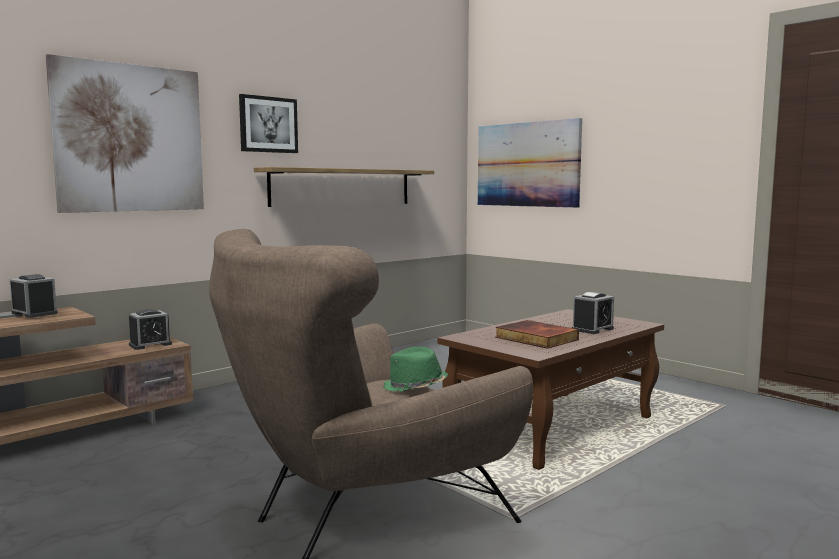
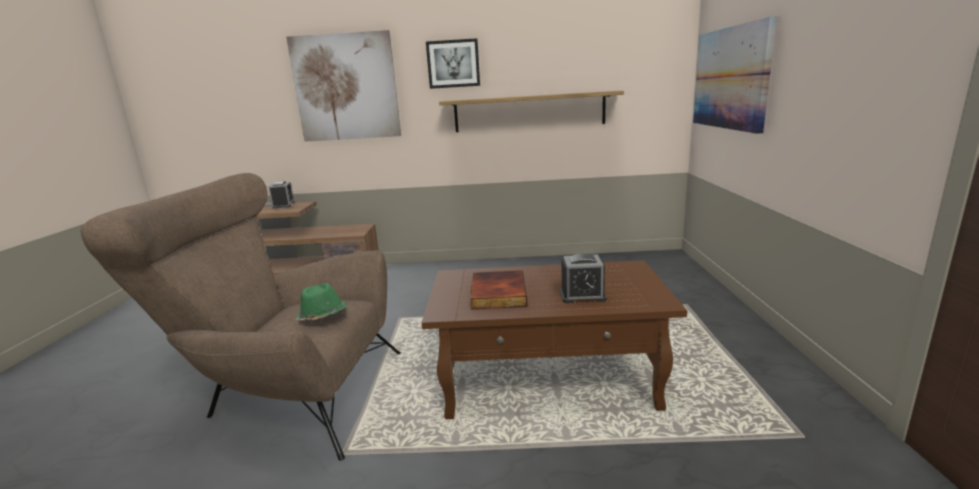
camera: 45 degrees right, 10 degrees up
alarm clock [129,309,172,350] -> none

